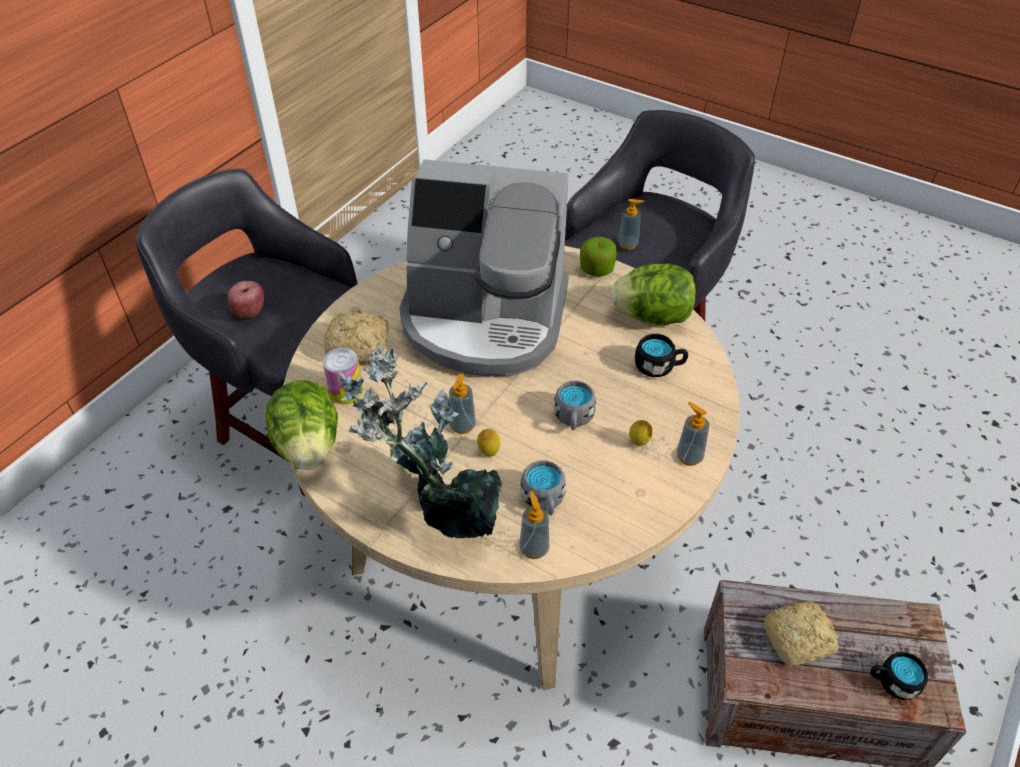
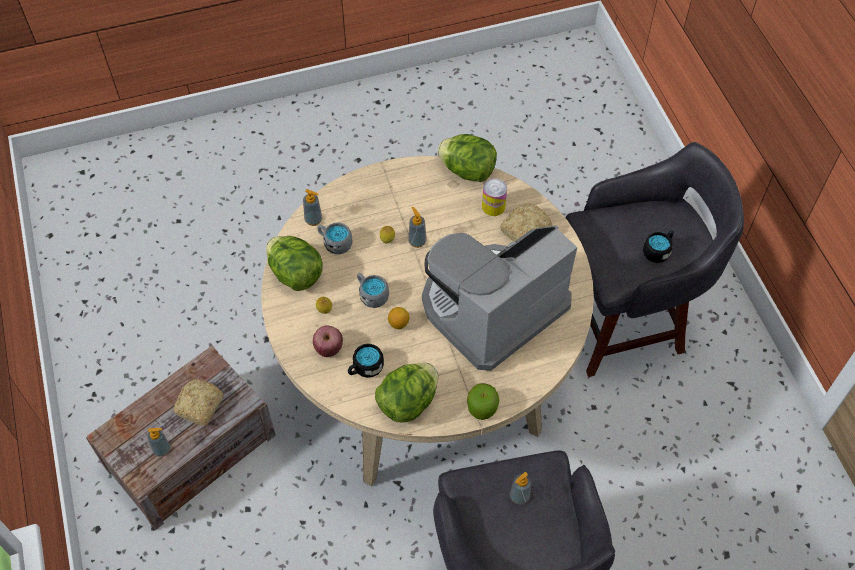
camera: 130 degrees right, 10 degrees up
apple [227,281,265,318] -> apple moved to [313,325,343,357]
potted plant [339,342,502,539] -> none
soap dispenser [676,402,709,466] -> soap dispenser moved to [147,428,171,457]
black mug [870,652,928,700] -> black mug moved to [643,230,674,263]
none -> lettuce [266,236,323,291]
none -> lemon [388,307,409,329]

